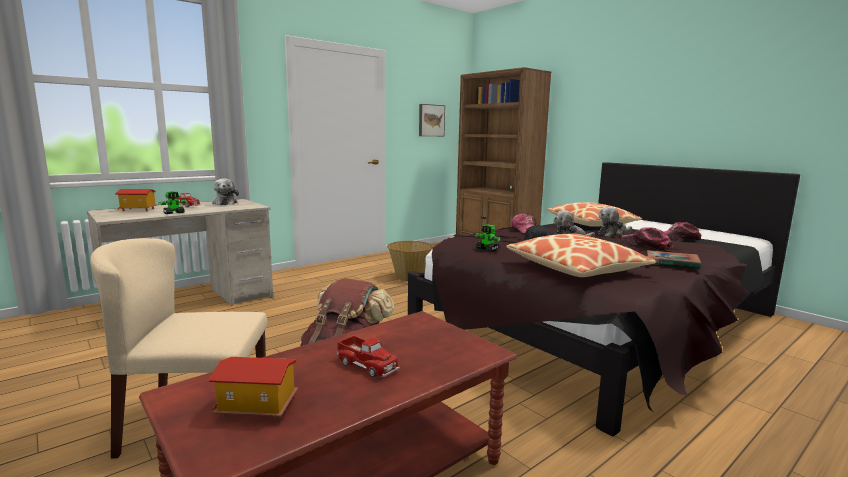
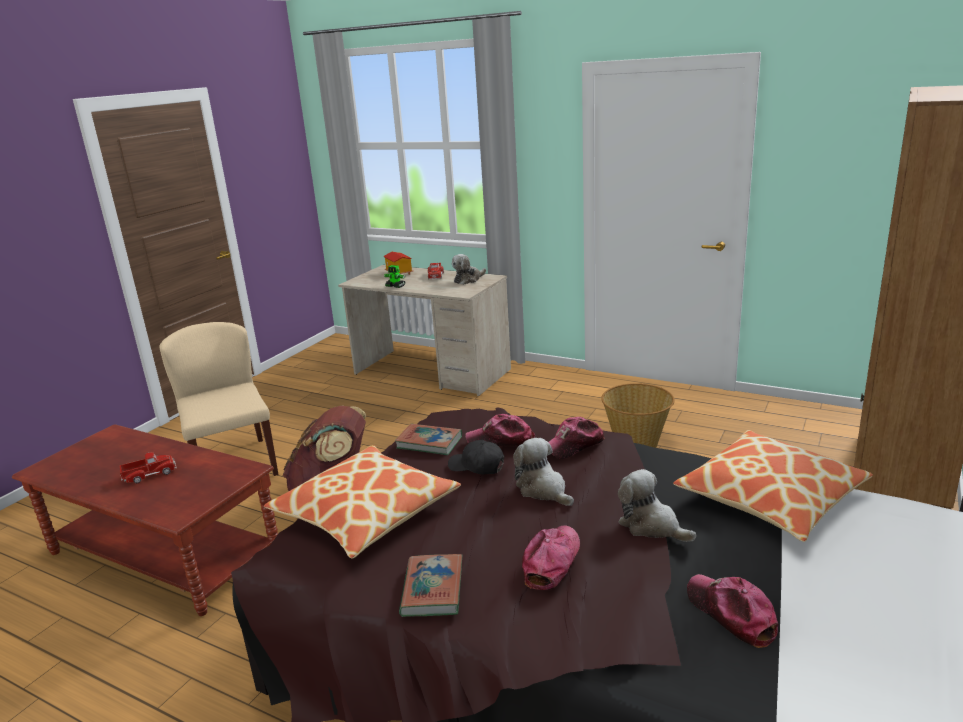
camera: 70 degrees right, 10 degrees up
toy house [208,357,298,420] -> none
toy truck [337,336,400,378] -> toy truck turned 135 degrees counterclockwise [120,452,177,483]
picture [419,104,445,136] -> none
toy robot [475,224,501,252] -> book [395,424,462,455]
none -> cap [465,414,535,446]

